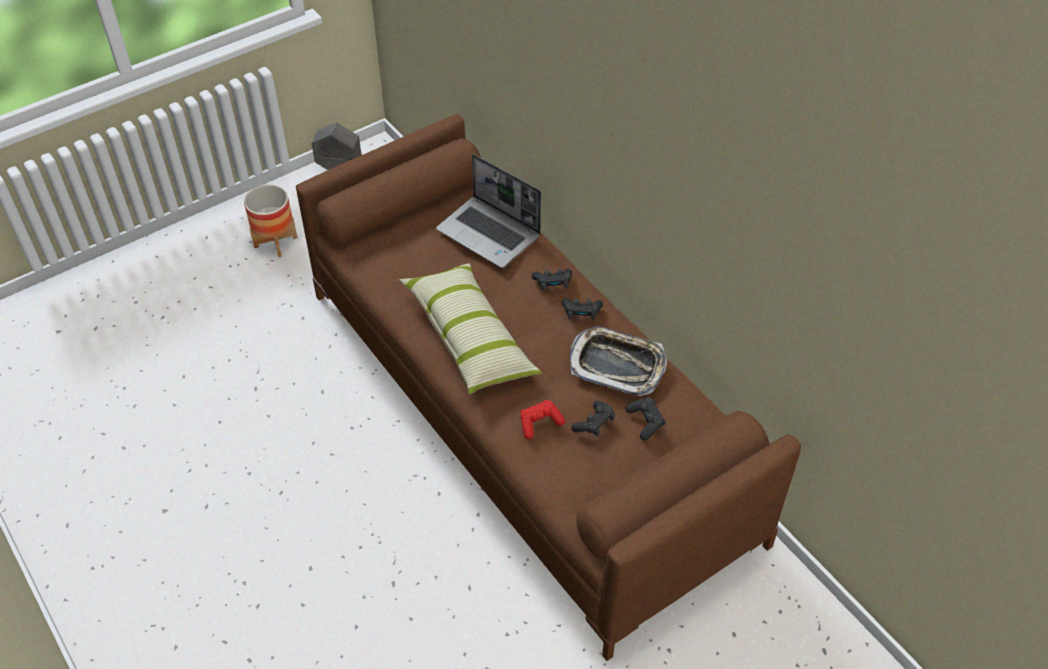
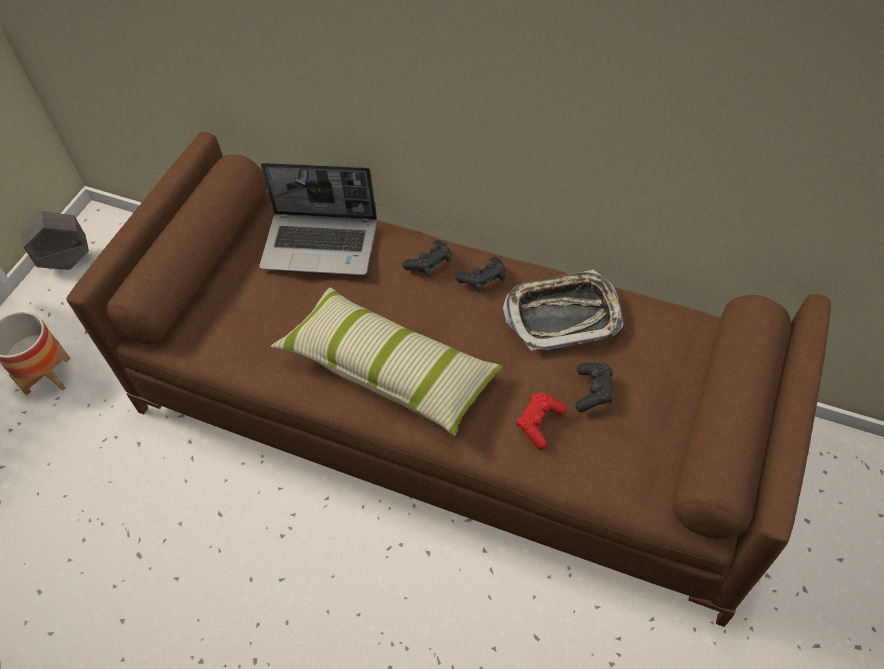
camera: 30 degrees left, 5 degrees up
black game controller [626,397,665,441] -> none

